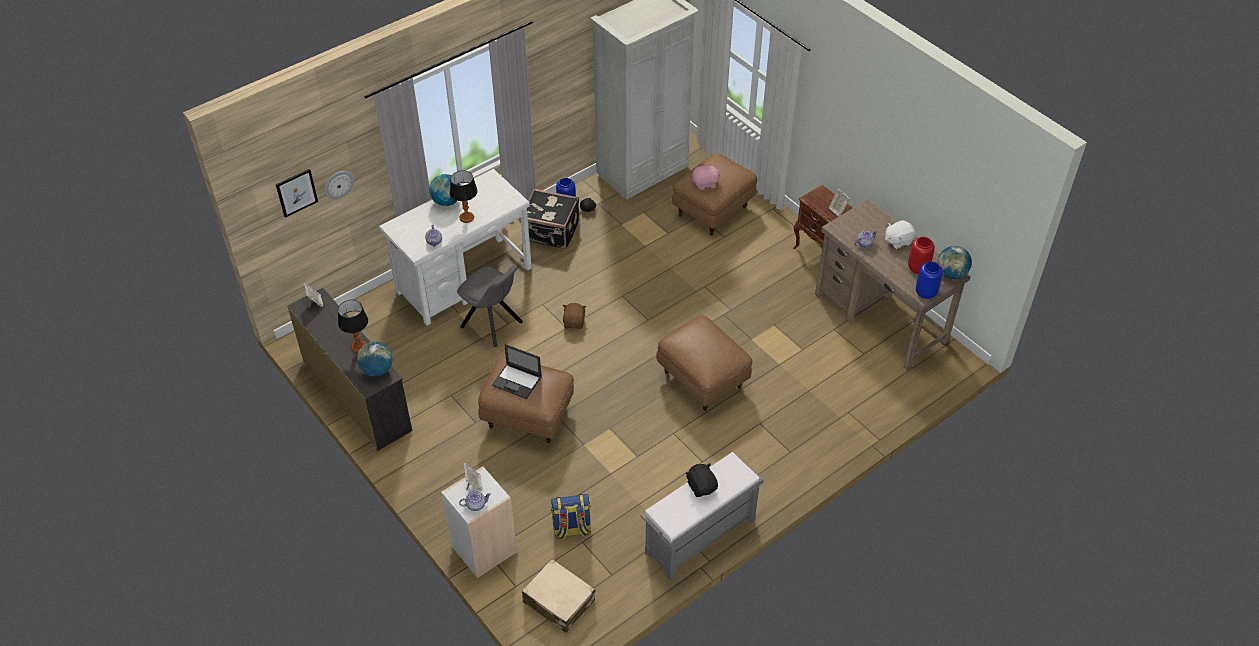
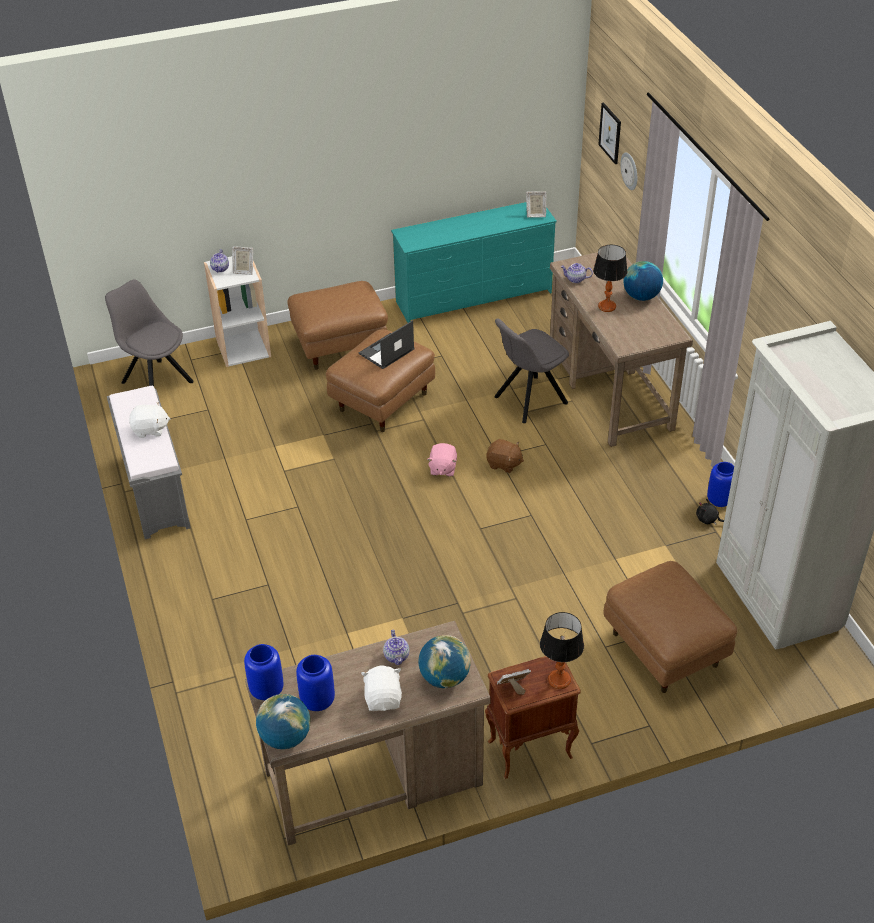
camera: 110 degrees right, 5 degrees down
black dresser [287,288,412,451] -> turquoise dresser [391,202,557,323]
table lamp [338,300,368,353] -> table lamp moved to [540,612,584,689]
globe [357,341,393,377] -> globe moved to [418,635,471,689]
white desk [379,169,532,326] -> brown desk [550,252,693,447]
black suitcase [519,189,579,249] -> none
beige suitcase [522,559,595,633] -> grey chair [105,279,193,386]
backpack [551,494,591,540] -> none
brown ottoman [656,316,752,411] -> brown ottoman moved to [287,281,388,370]
black plush toy [685,463,718,497] -> white plush toy [129,402,171,438]
pink plush toy [692,163,721,190] -> pink plush toy moved to [427,443,457,477]
red vase [908,237,935,274] -> blue vase [296,655,335,711]

